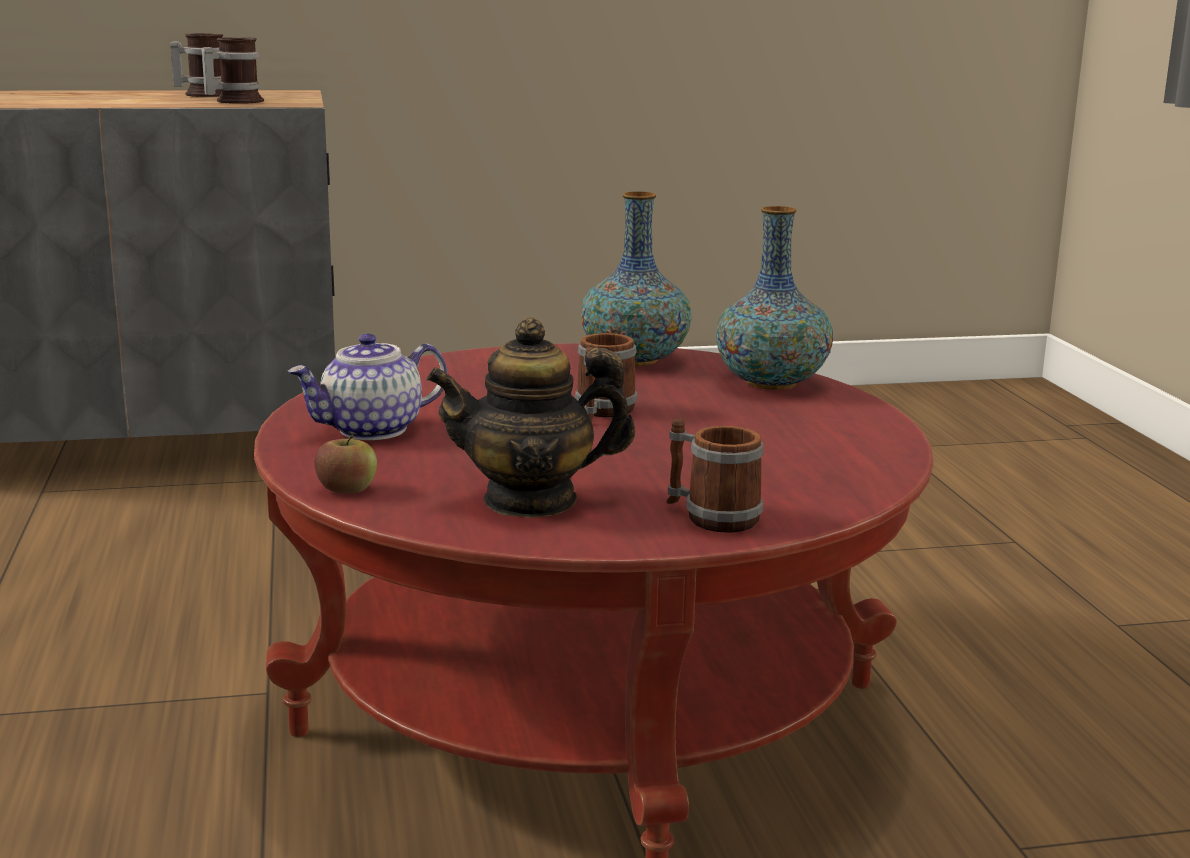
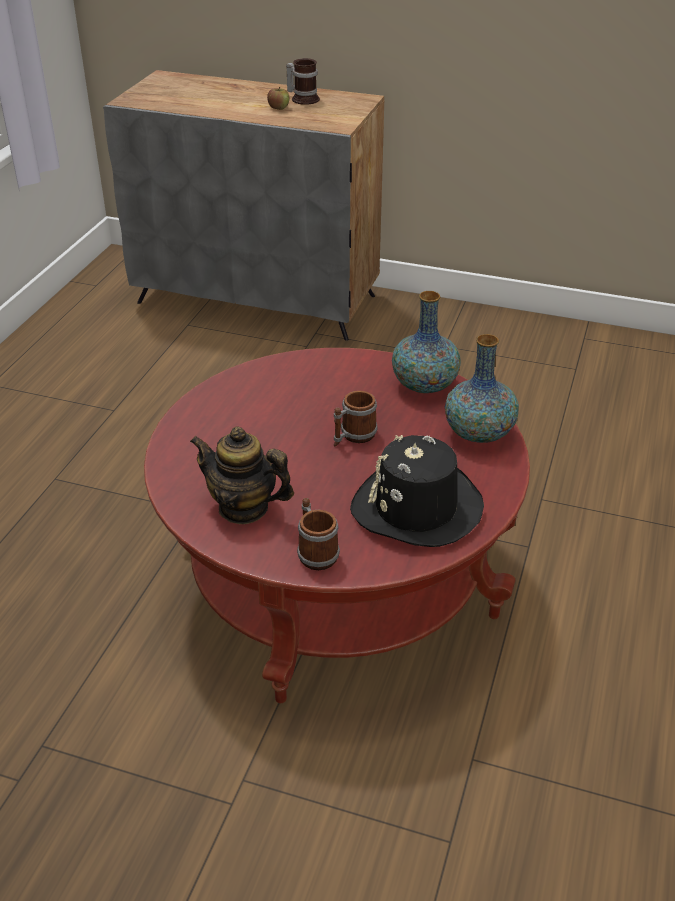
camera: 30 degrees right, 20 degrees up
mug [201,37,264,104] -> none
teapot [288,333,447,440] -> none
apple [314,435,377,493] -> apple moved to [267,87,289,110]
none -> black hat [350,435,484,547]

